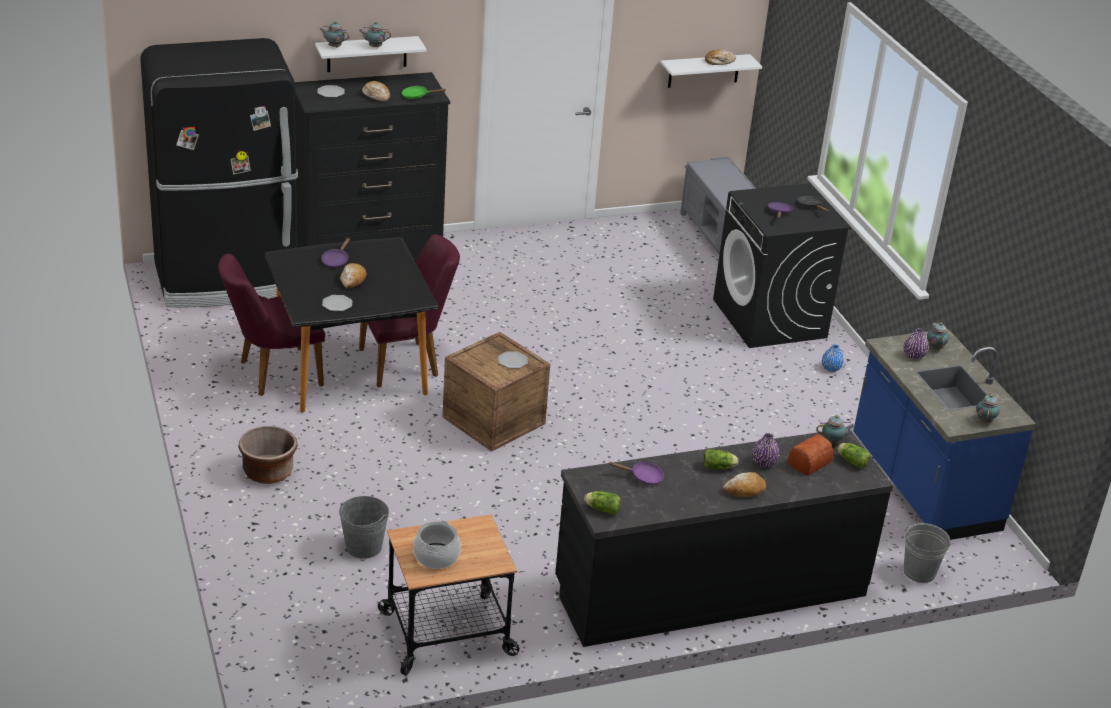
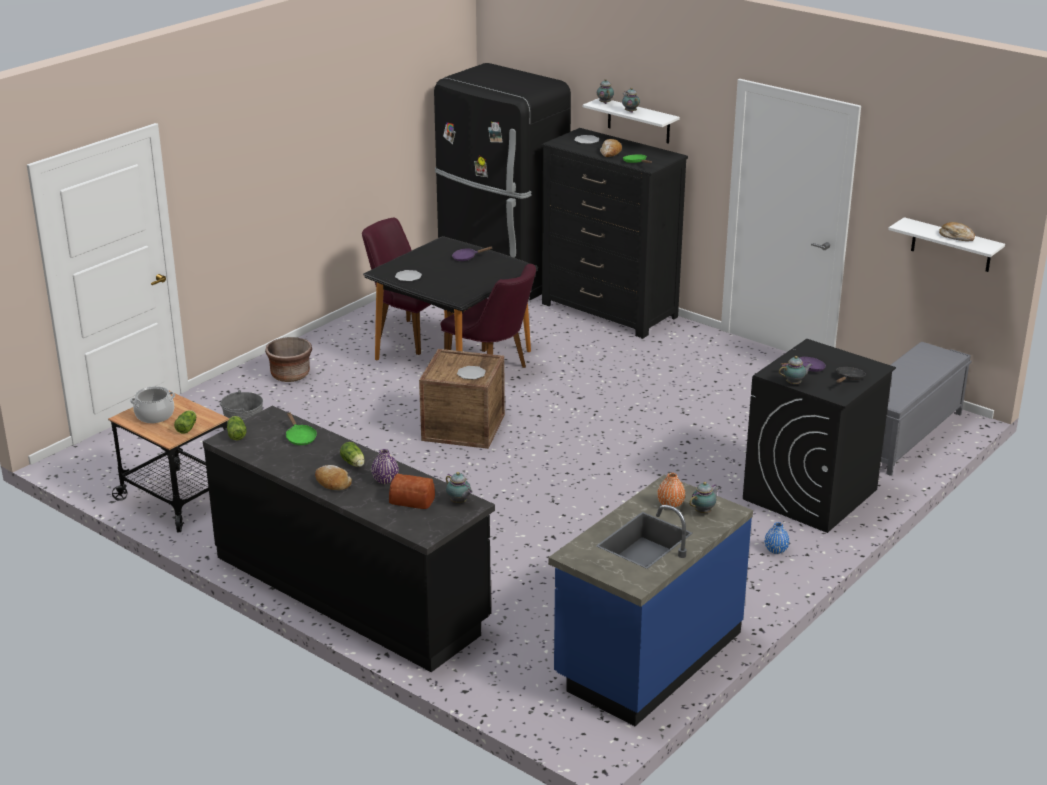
camera: 60 degrees right, 5 degrees down
bread [340,263,366,288] -> none
purple frying pan [609,462,664,485] -> green frying pan [286,412,317,445]
lettuce [837,443,870,468] -> lettuce moved to [174,410,196,433]
grey bucket [903,523,953,583] -> none
purple vase [904,328,929,359] -> orange vase [657,473,685,508]
teapot [976,394,1000,423] -> teapot moved to [779,356,812,384]

